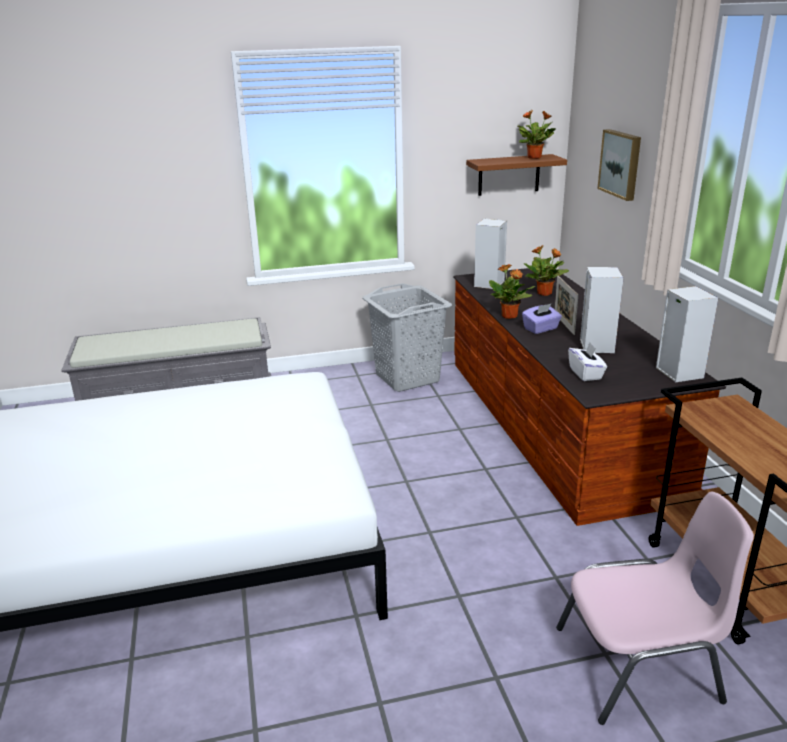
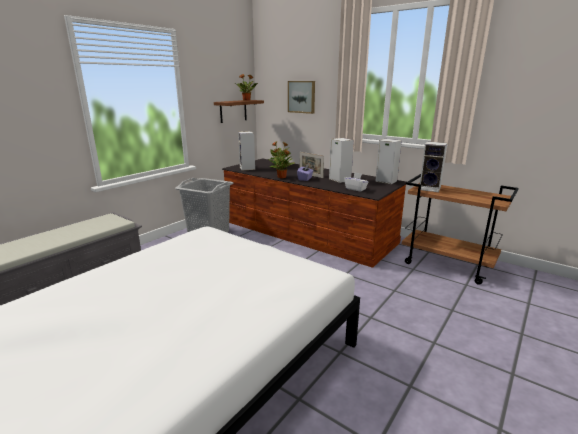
camera: 40 degrees left, 5 degrees down
pink chair [556,491,754,725] -> none
none -> speaker [420,142,448,192]

